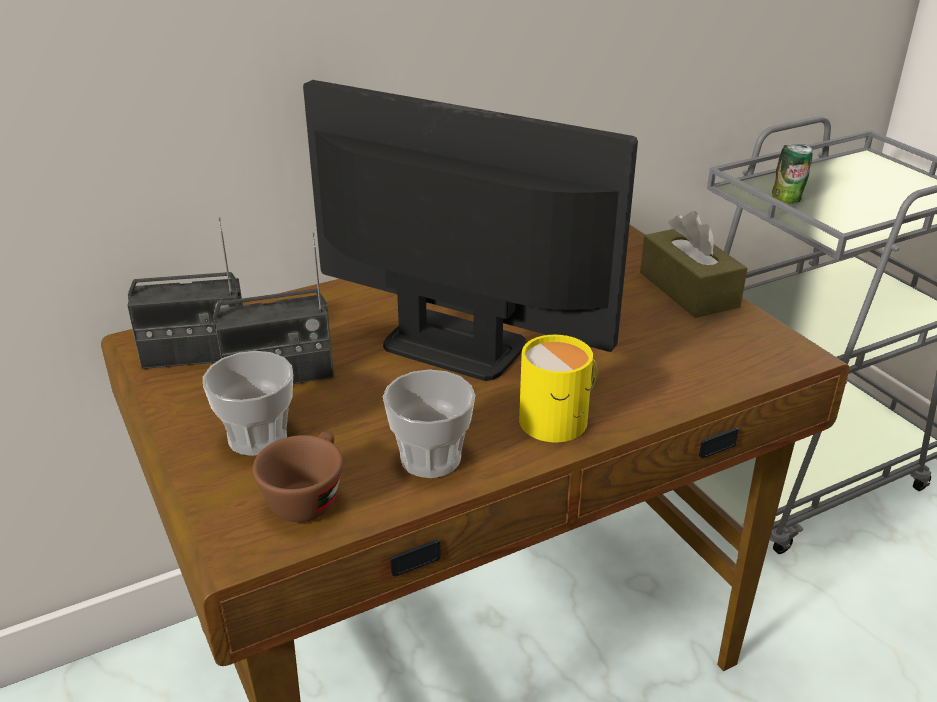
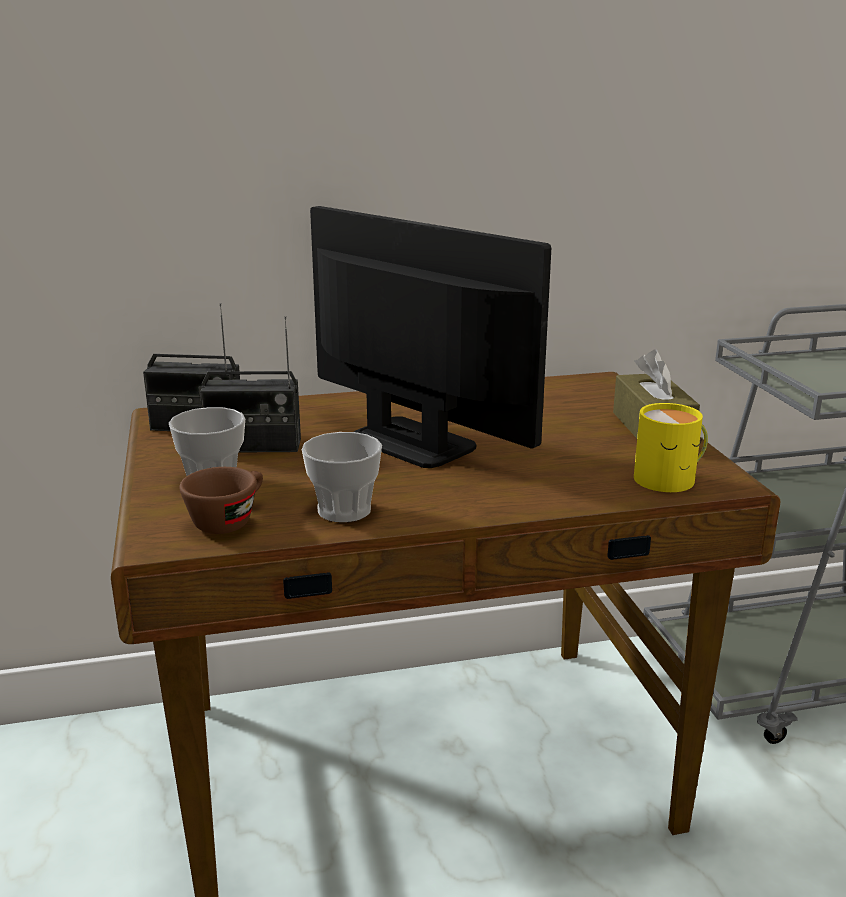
camera: 15 degrees right, 10 degrees down
yellow mug [519,335,597,442] -> yellow mug moved to [634,403,708,492]
can [772,144,813,203] -> none

